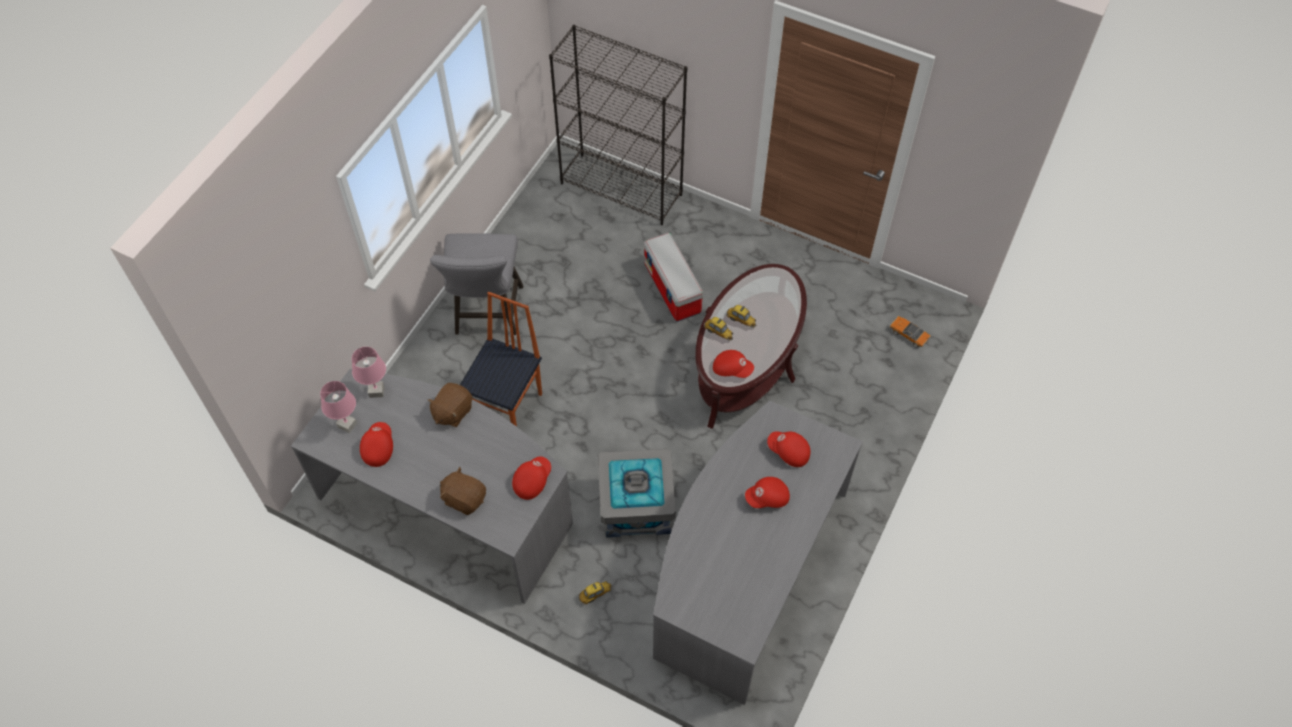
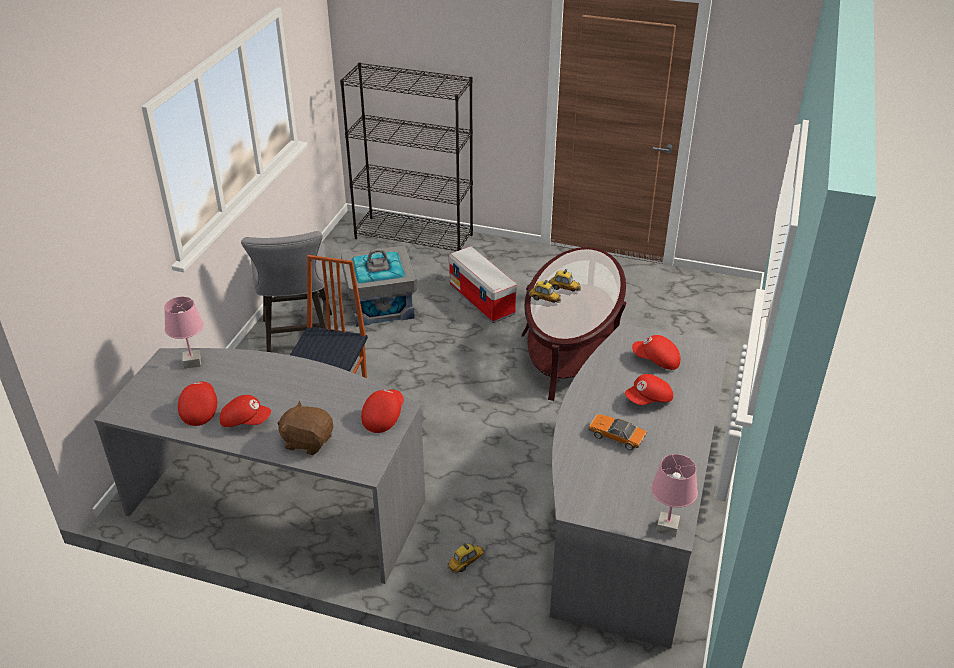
camera: 10 degrees left, 20 degrees down
pink table lamp [320,381,357,433] -> pink table lamp moved to [651,454,698,537]
brown plush toy [428,383,472,427] -> none
grey storage box [598,449,676,538] -> grey storage box moved to [341,246,417,327]
red cap [713,350,754,378] -> red cap moved to [220,395,271,427]
toy car [890,316,931,348] -> toy car moved to [588,414,647,450]

